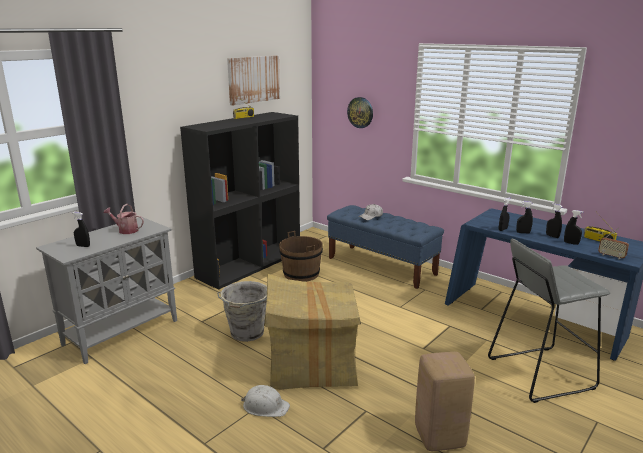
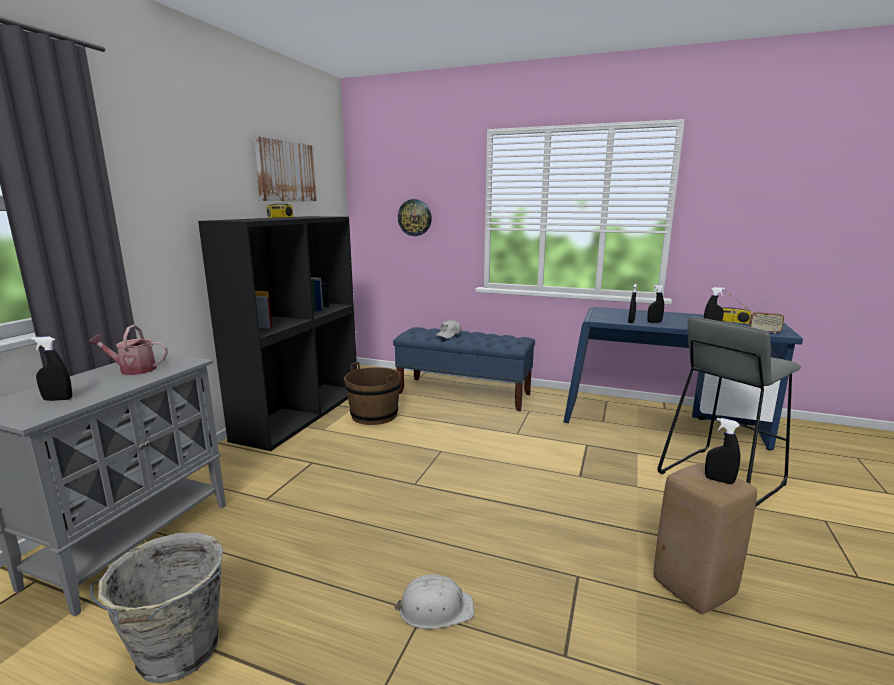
camera: 20 degrees left, 5 degrees down
grey bucket [217,281,267,342] -> grey bucket moved to [90,532,223,684]
cardboard box [264,274,361,390] -> none
black spray bottle [546,203,562,238] -> black spray bottle moved to [705,418,740,484]

